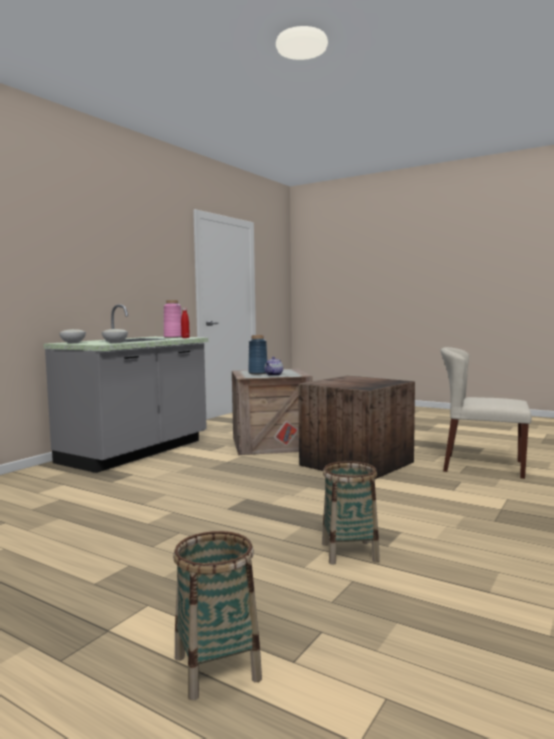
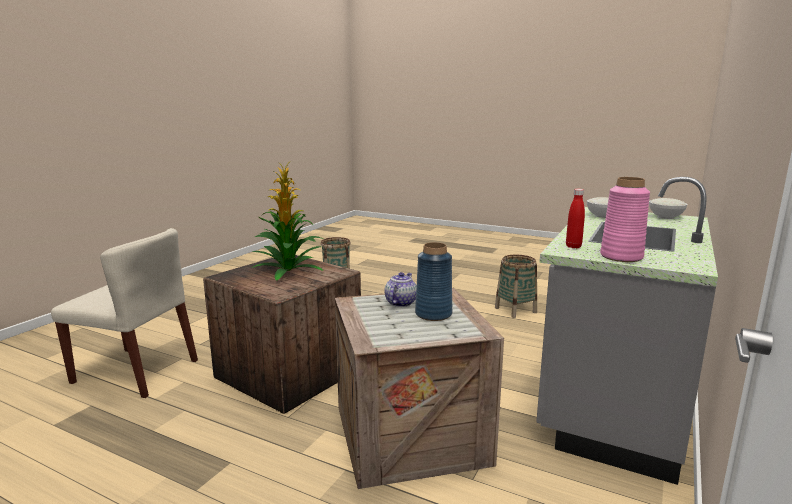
camera: 175 degrees right, 10 degrees up
basket [173,531,262,700] -> basket moved to [495,255,537,318]
none -> potted plant [252,163,323,281]

